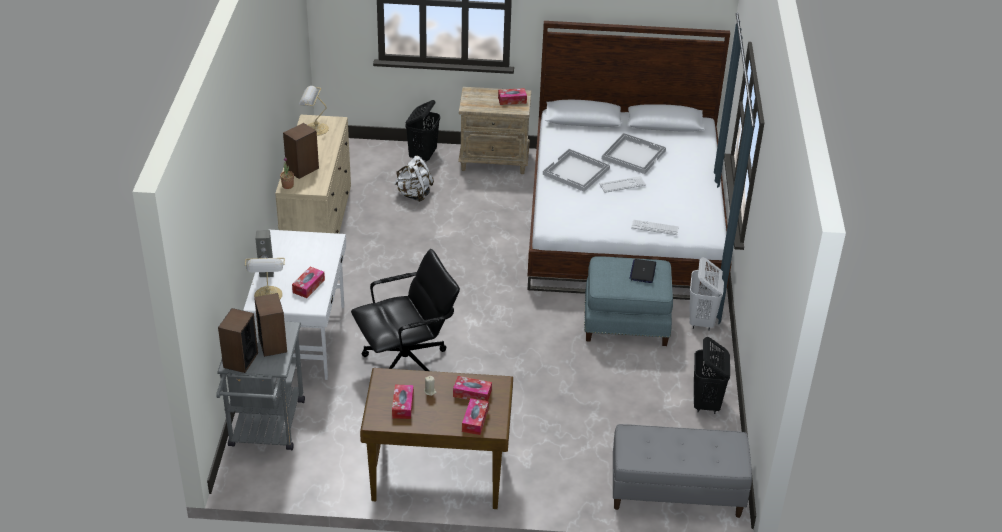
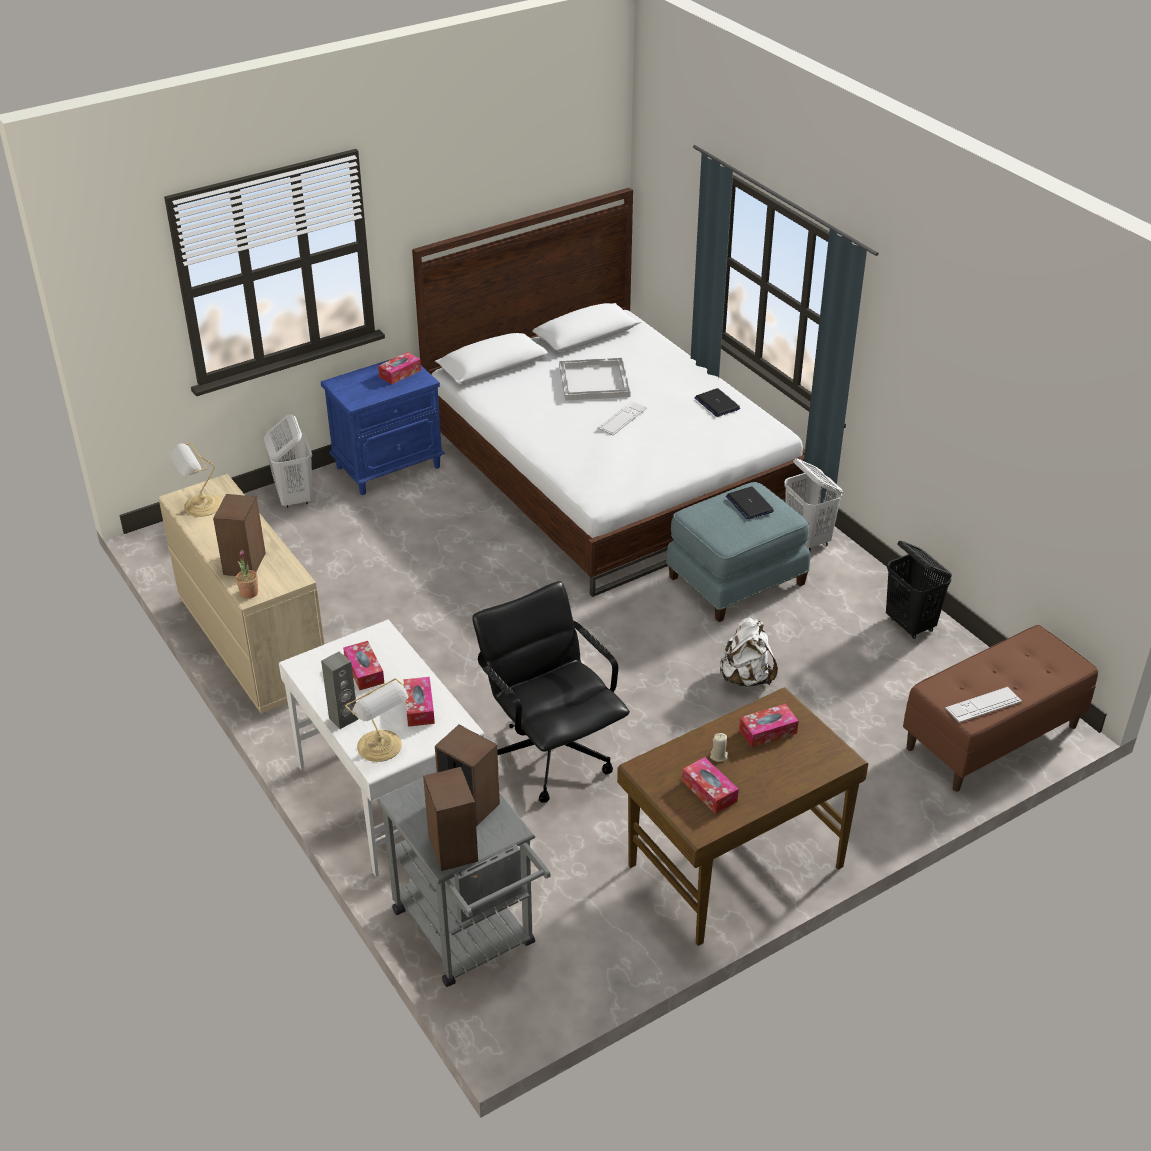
camera: 35 degrees left, 0 degrees up
black office chair [351,249,460,371] -> black office chair turned 60 degrees counterclockwise [472,581,630,803]
white backpack [394,156,434,202] -> white backpack moved to [719,617,778,687]
black laundry basket [405,100,440,162] -> white laundry basket [264,414,312,508]
beige nightstand [458,87,531,174] -> blue nightstand [321,359,446,495]
tissue box [462,398,489,435] -> tissue box moved to [343,641,384,690]
white tray [543,149,610,192] -> none
grey bench [613,424,752,518] -> brown bench [903,625,1098,792]
keyboard [631,220,679,235] -> keyboard moved to [945,687,1022,723]
none -> laptop [695,388,740,417]

